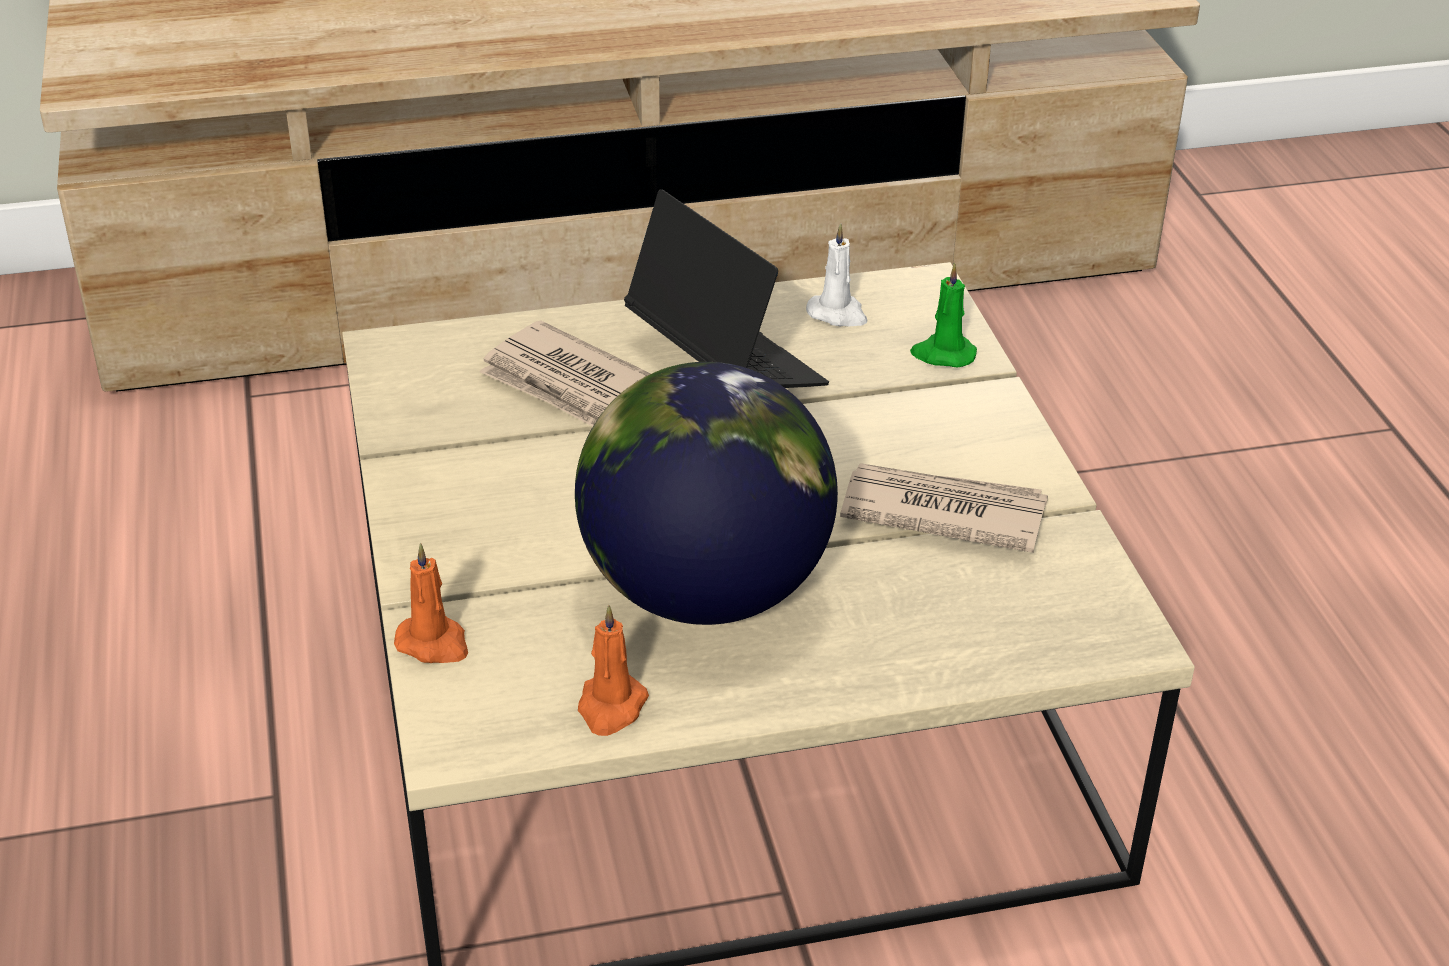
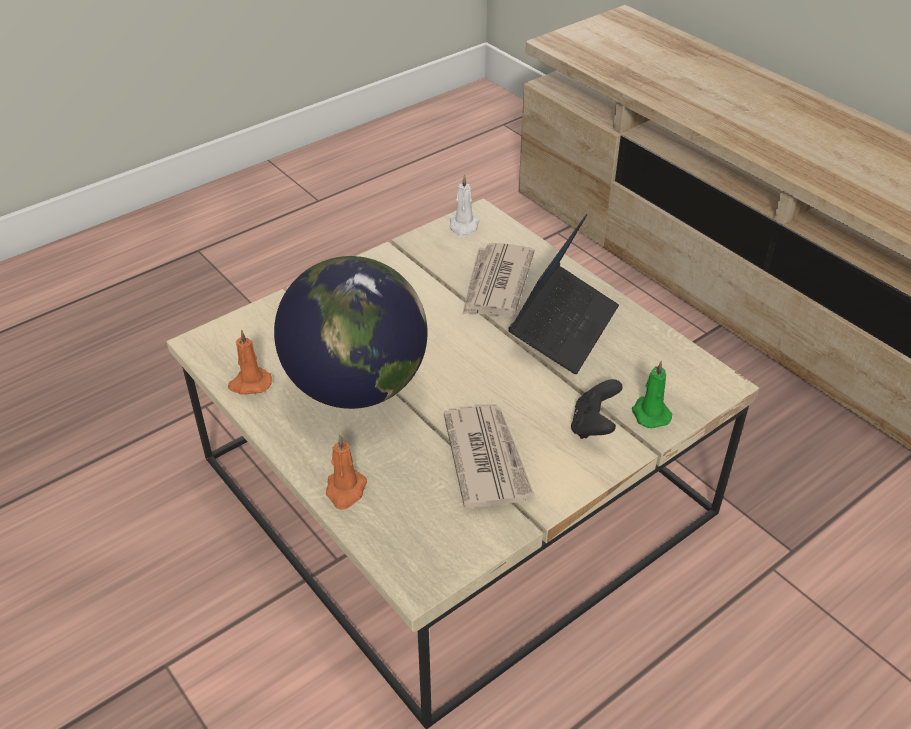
camera: 65 degrees right, 5 degrees up
orange candle [394,543,468,663] -> orange candle moved to [326,435,367,510]
white candle [806,223,867,326] -> white candle moved to [450,175,480,237]
none -> black game controller [571,379,623,439]

